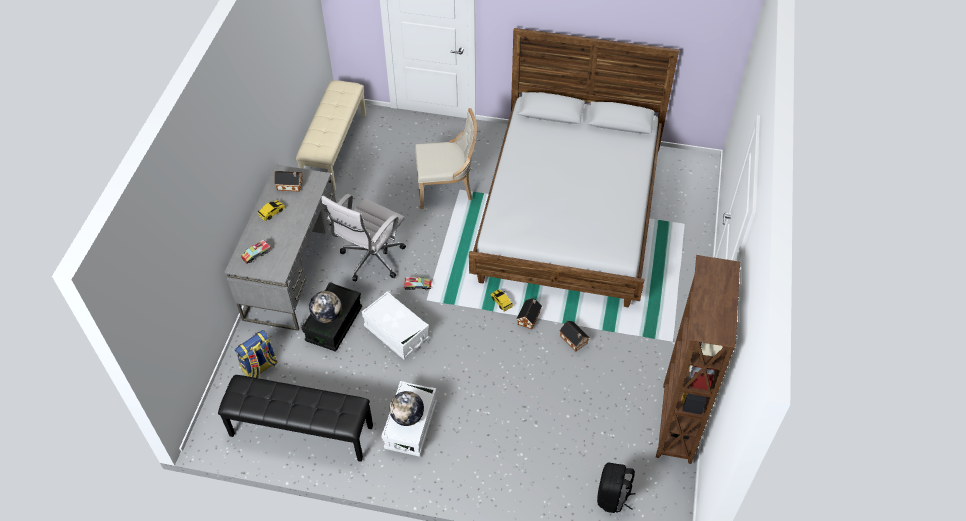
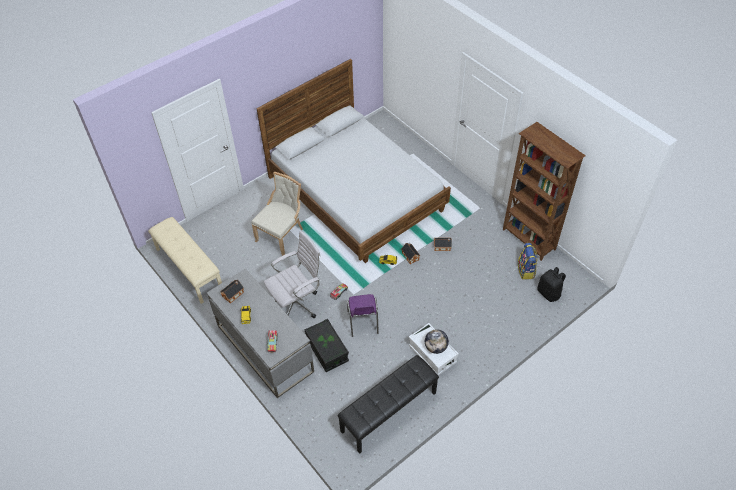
camera: 50 degrees left, 0 degrees up
backpack [235,330,277,378] -> backpack moved to [518,243,537,280]
globe [309,291,342,323] -> none
white office chair [321,194,406,281] -> white office chair turned 105 degrees counterclockwise [264,231,321,318]
white storage box [361,291,429,360] -> purple chair [347,294,379,337]

